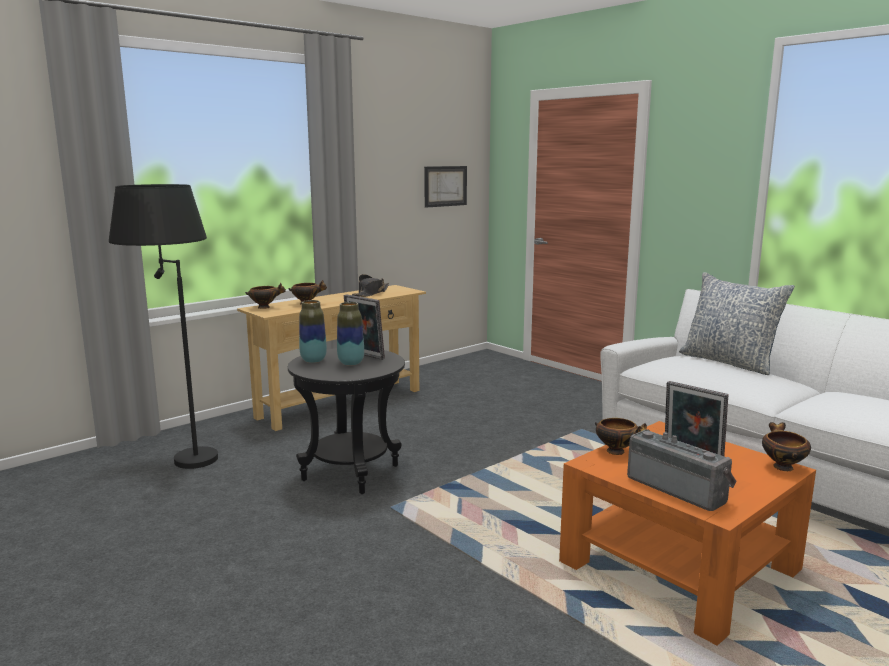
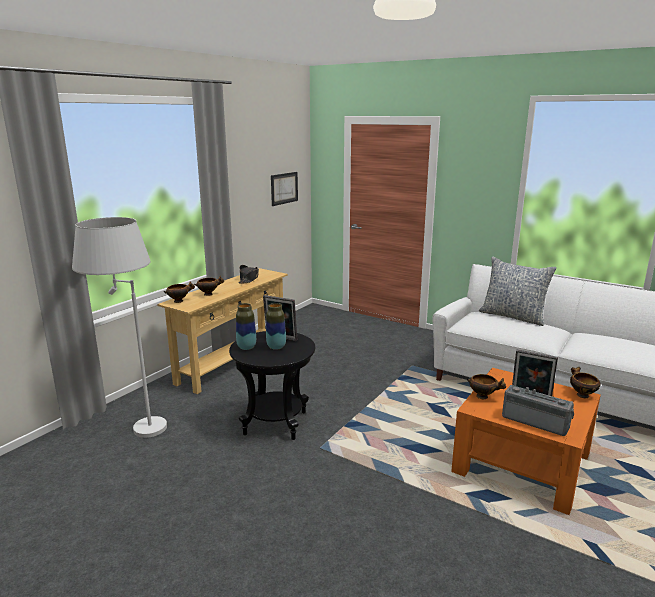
camera: 15 degrees left, 5 degrees up
black floor lamp [109,184,218,469] -> white floor lamp [72,217,167,438]

